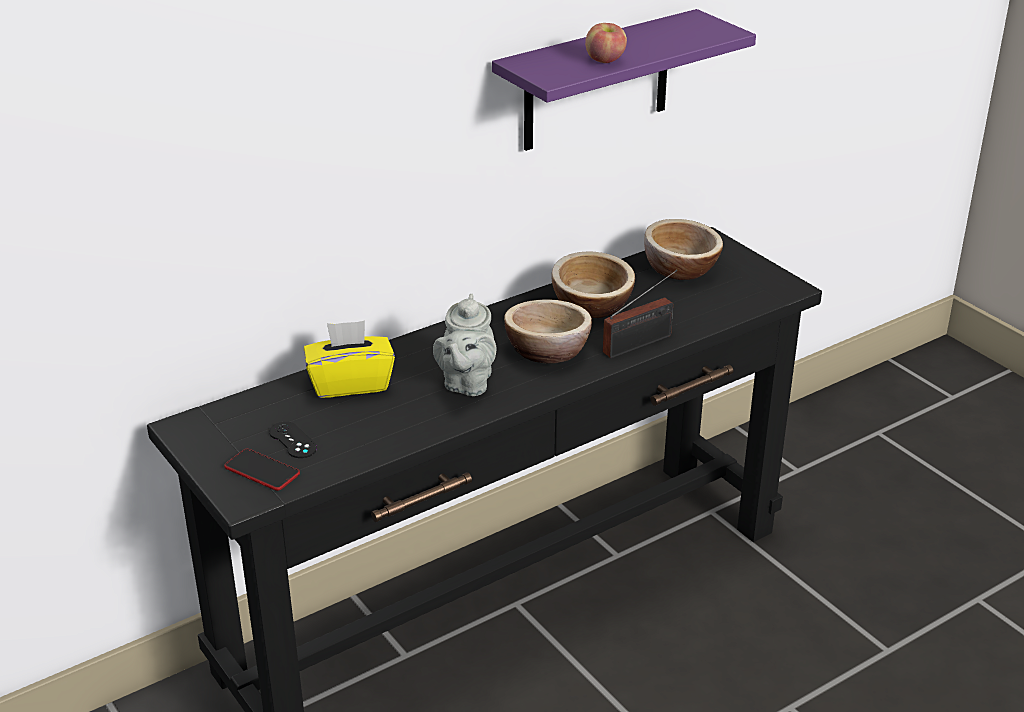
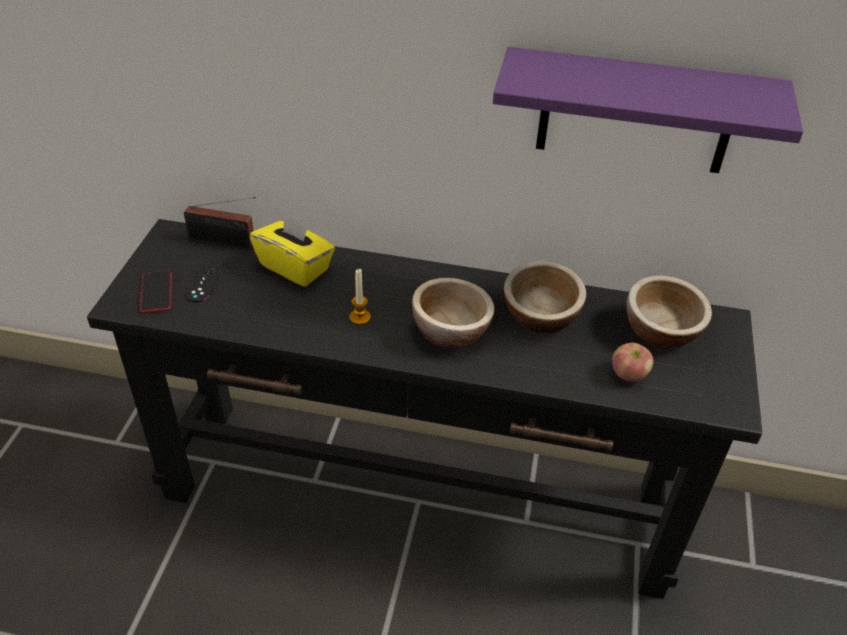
camera: 45 degrees right, 10 degrees up
grey teapot [433,294,496,396] -> candle [349,269,371,325]
apple [585,23,627,63] -> apple moved to [612,343,653,382]
radio [603,270,677,358] -> radio moved to [184,197,256,250]

